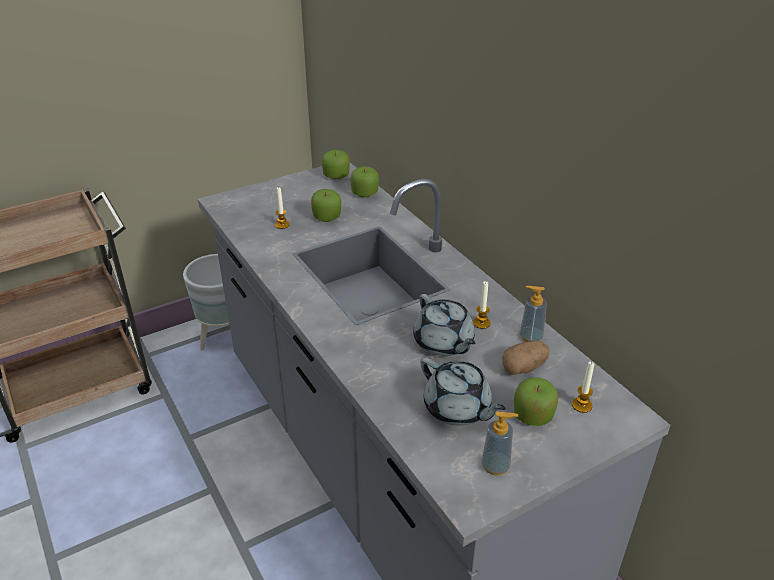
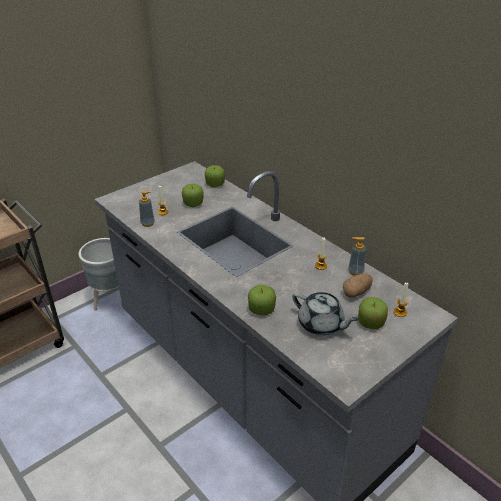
camera: 10 degrees left, 0 degrees up
apple [322,150,350,179] -> apple moved to [248,285,276,315]
grey teapot [413,294,475,356] -> none
soap dispenser [481,412,518,476] -> soap dispenser moved to [139,191,155,227]

